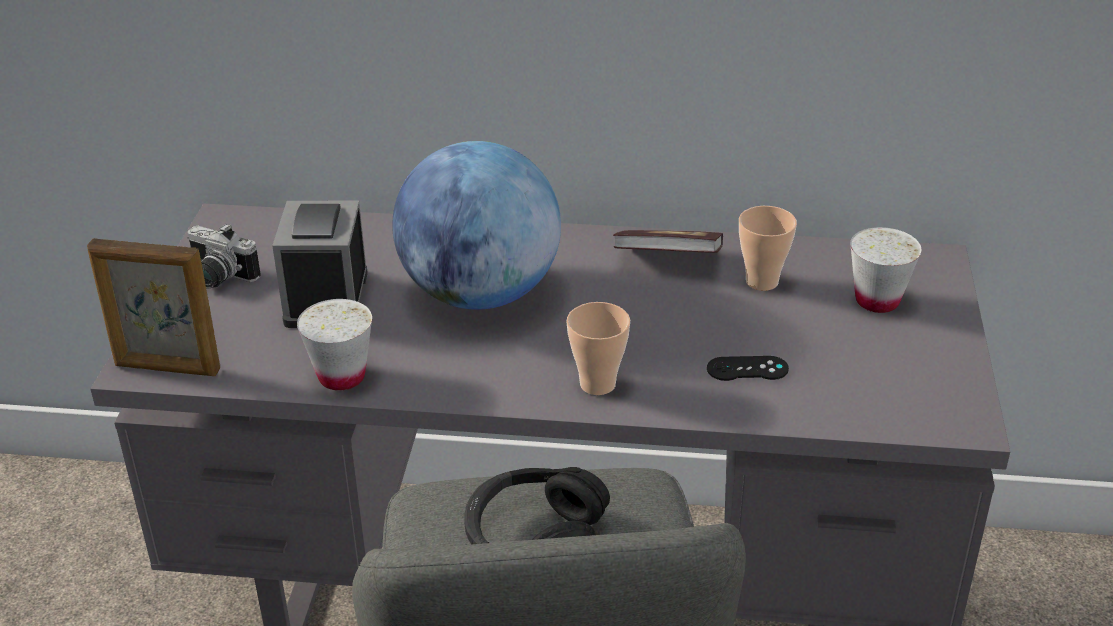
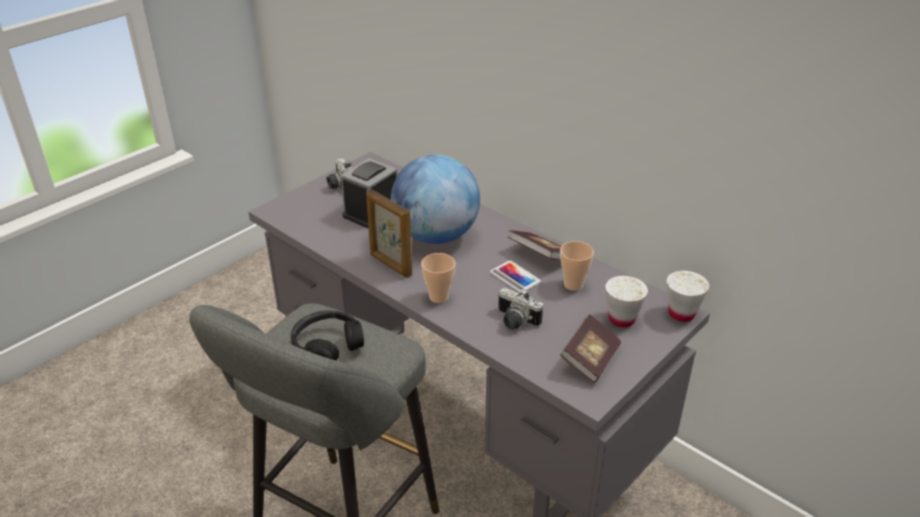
camera: 35 degrees right, 0 degrees up
picture frame [87,238,220,376] -> picture frame moved to [366,189,412,278]
white cup [297,299,372,391] -> white cup moved to [667,271,709,322]
black game controller [707,356,789,381] -> camera [498,288,543,330]
none -> phone [490,261,541,293]
none -> book [560,314,621,383]

